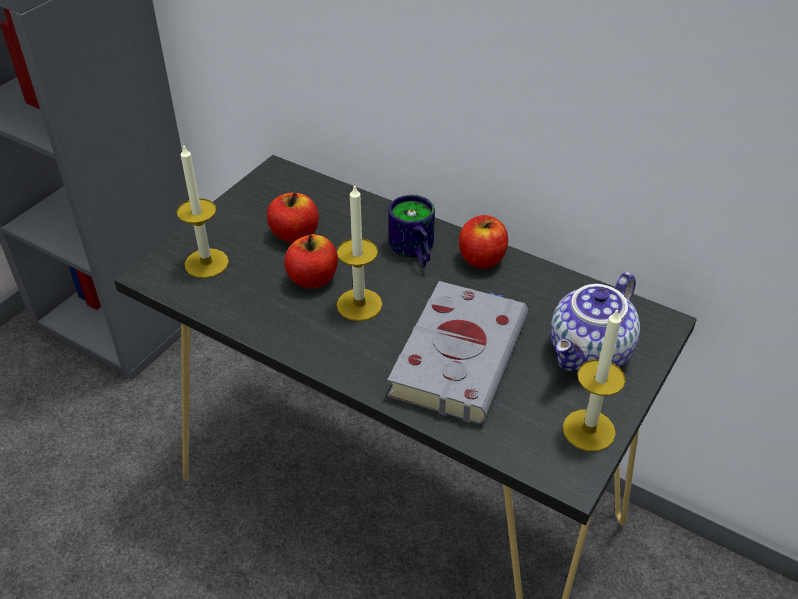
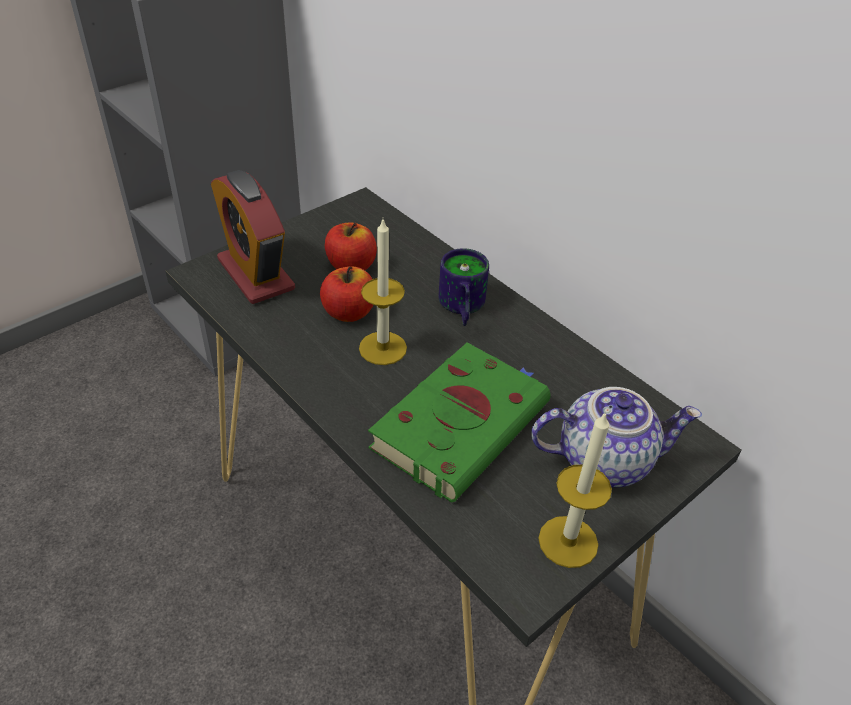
camera: 15 degrees right, 0 degrees up
candle [177,146,229,278] -> alarm clock [211,170,295,304]
grey book [387,281,528,424] -> green book [368,342,551,502]
apple [459,215,508,269] -> none
teapot [550,272,640,372] -> teapot turned 150 degrees counterclockwise [531,387,702,487]

